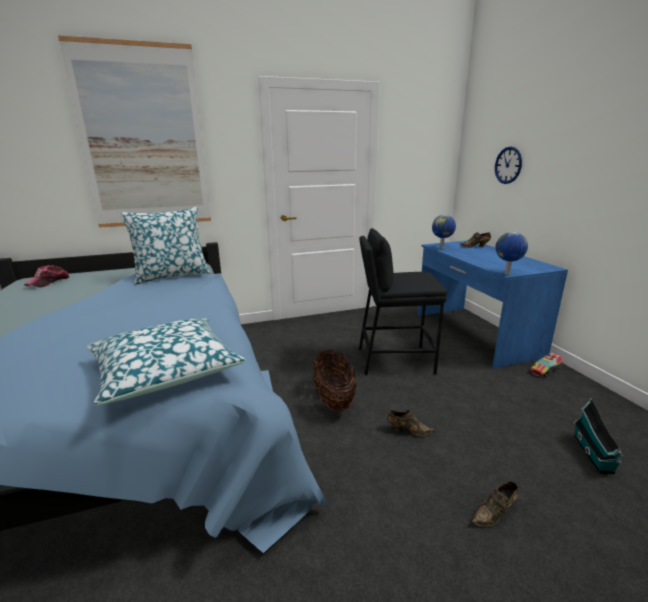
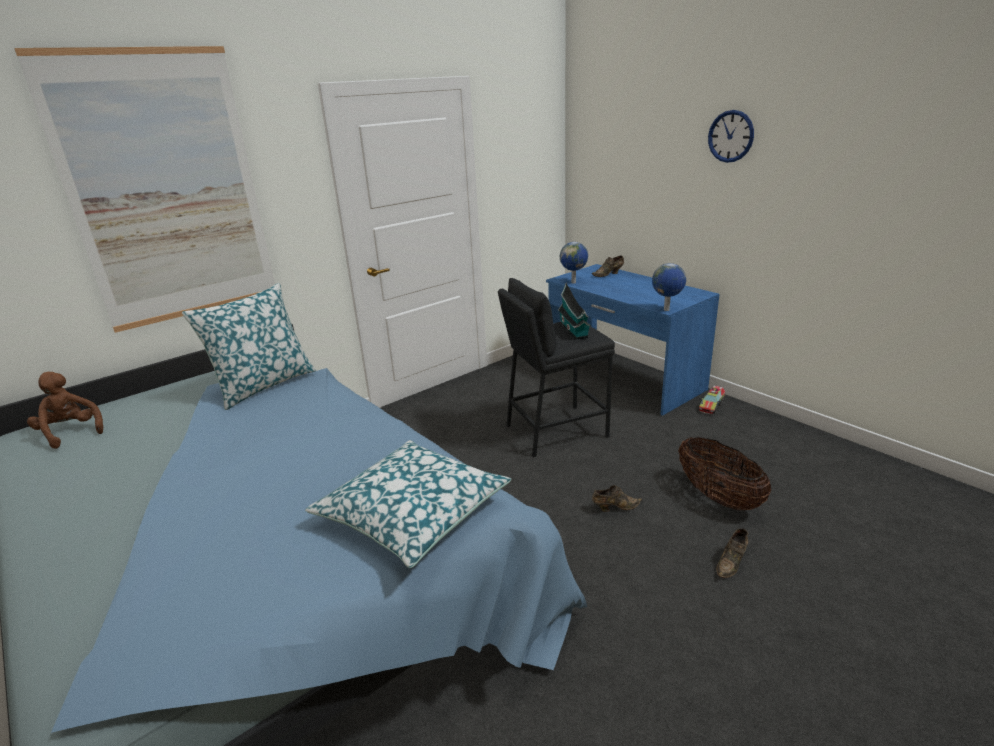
camera: 20 degrees left, 5 degrees up
cap [24,265,69,288] -> brown plush toy [27,372,103,449]
basket [313,350,356,411] -> basket moved to [678,437,771,511]
wall clock [495,147,522,184] -> wall clock moved to [708,110,754,163]
toy house [574,398,623,474] -> toy house moved to [558,283,591,340]

